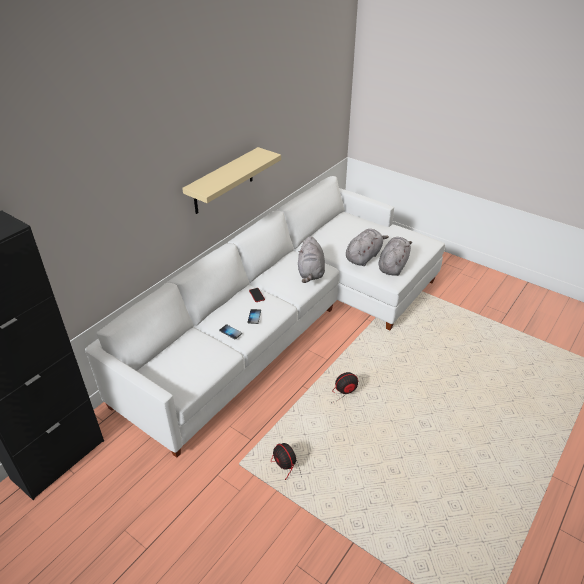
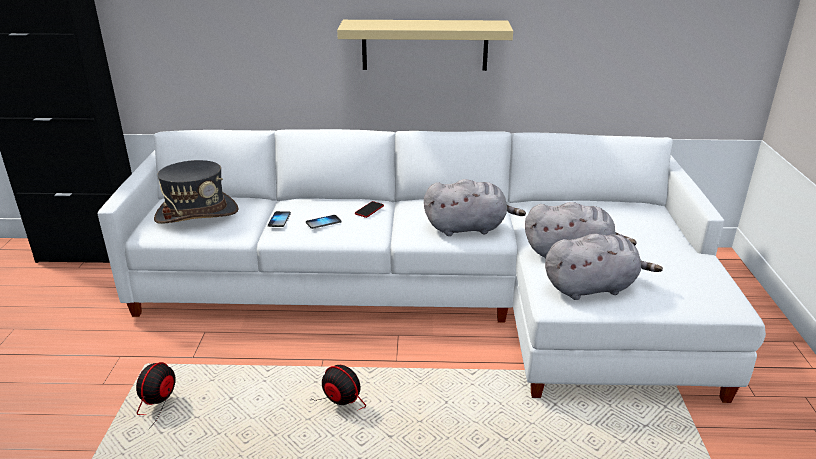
camera: 55 degrees right, 10 degrees down
grey plush toy [298,236,325,283] -> grey plush toy turned 150 degrees counterclockwise [424,179,526,236]
none -> grey hat [154,160,239,224]

